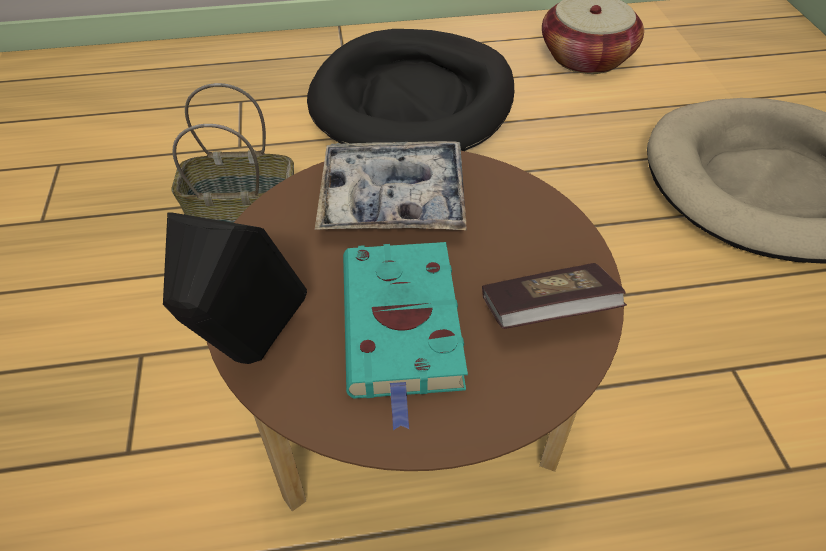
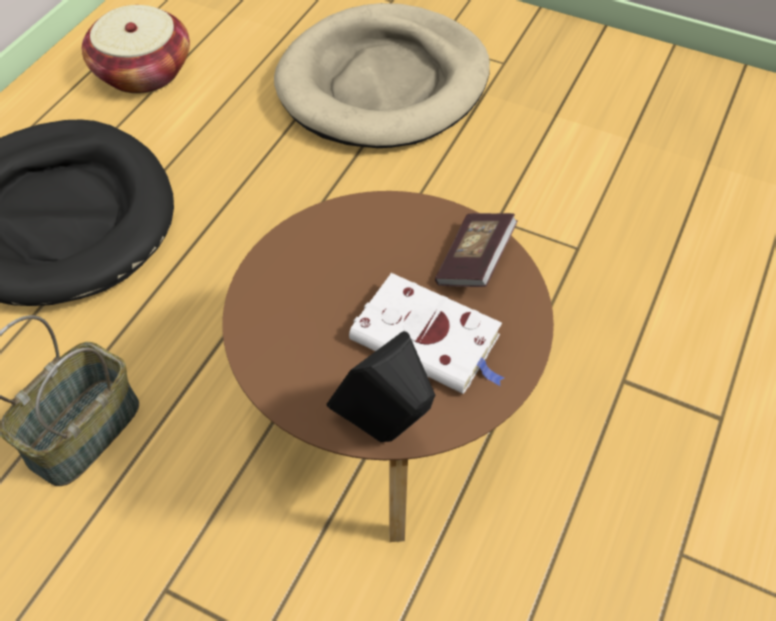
camera: 55 degrees left, 5 degrees up
tray [315,141,467,230] -> none
turquoise book [343,242,468,430] -> white book [349,273,504,394]

